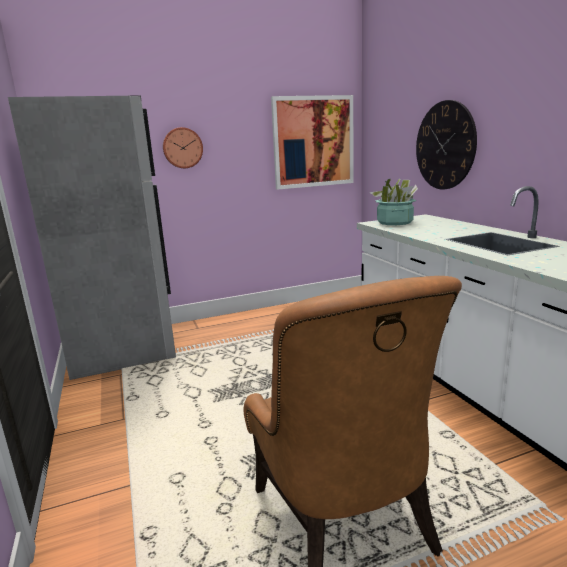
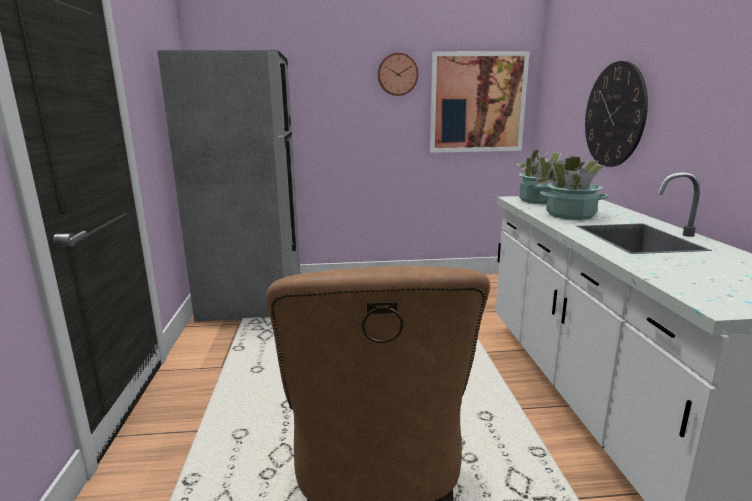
camera: 15 degrees right, 0 degrees up
wall clock [163,127,203,168] -> wall clock moved to [378,52,418,96]
none -> potted plant [536,156,608,220]

